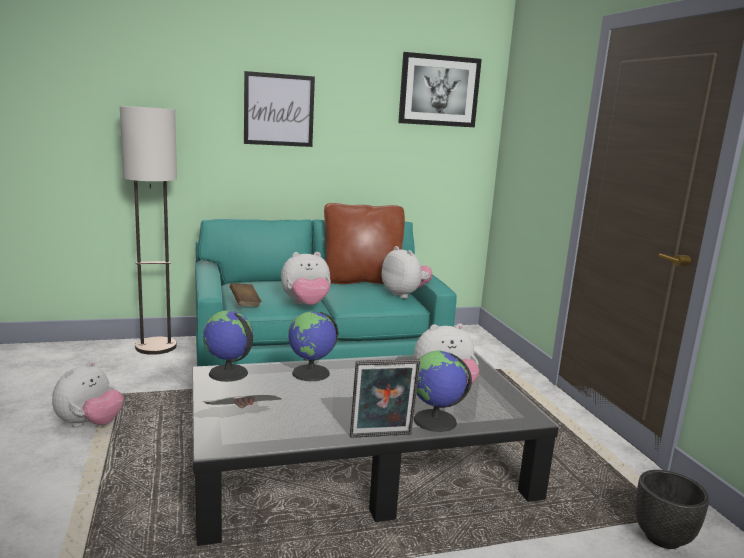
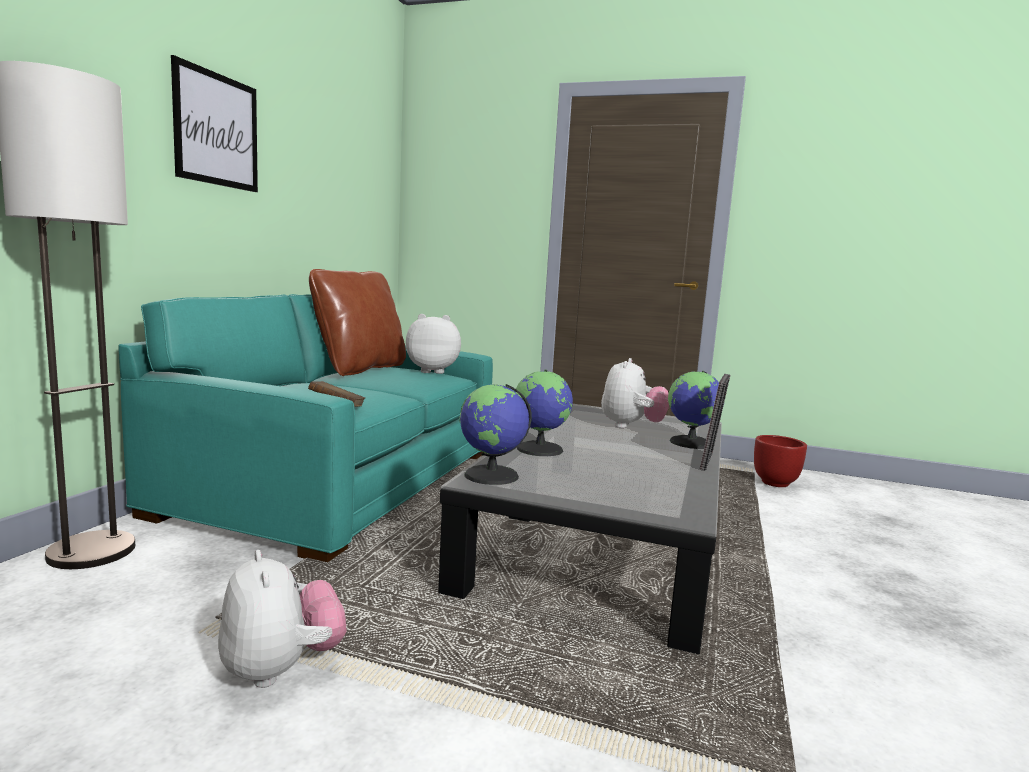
camera: 55 degrees left, 5 degrees down
newspaper [202,395,281,408] -> none
plush toy [281,252,331,305] -> none
picture [398,52,482,127] -> none
black planter [635,470,709,549] -> red planter [754,435,807,487]

